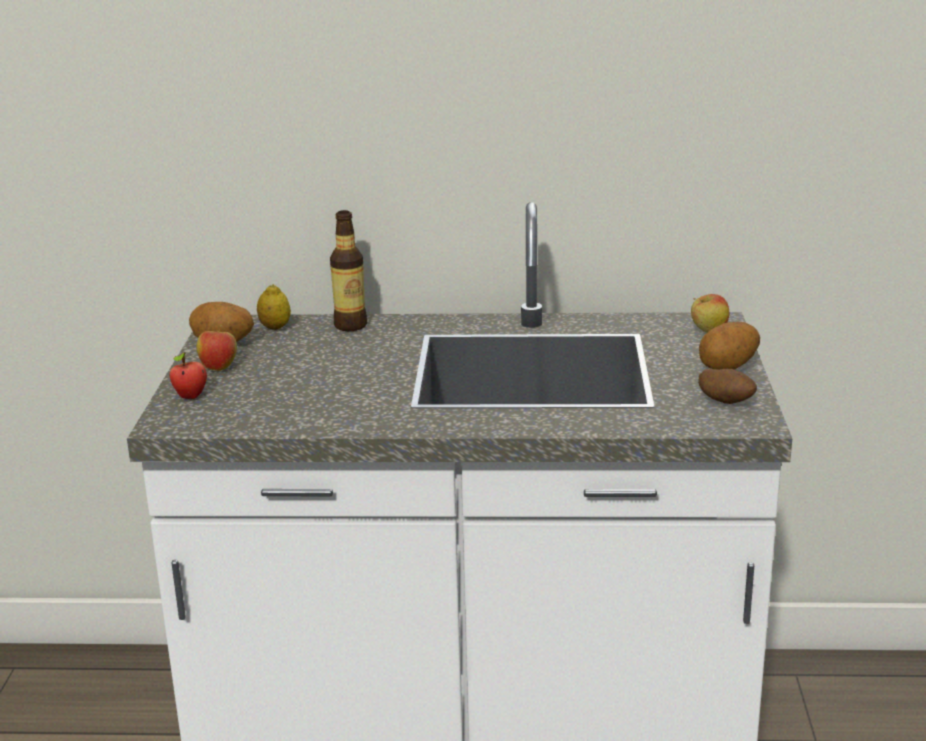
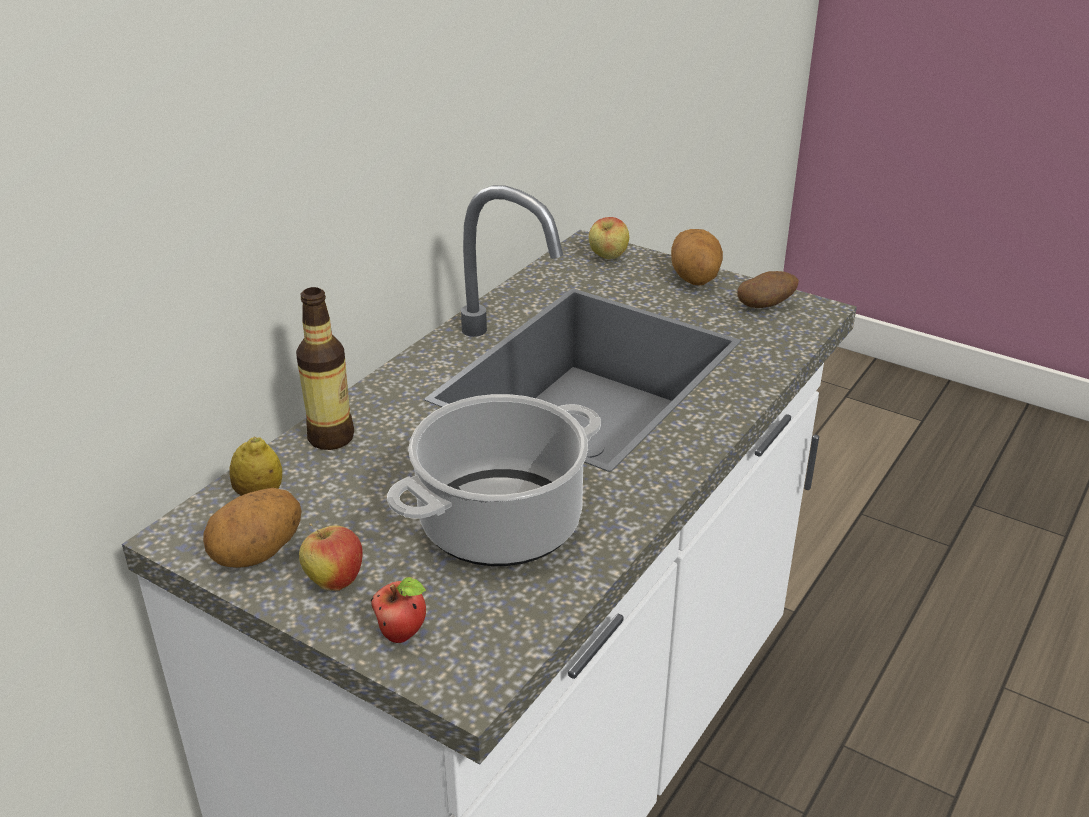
camera: 60 degrees left, 10 degrees up
none -> cooking pot [387,394,601,566]

